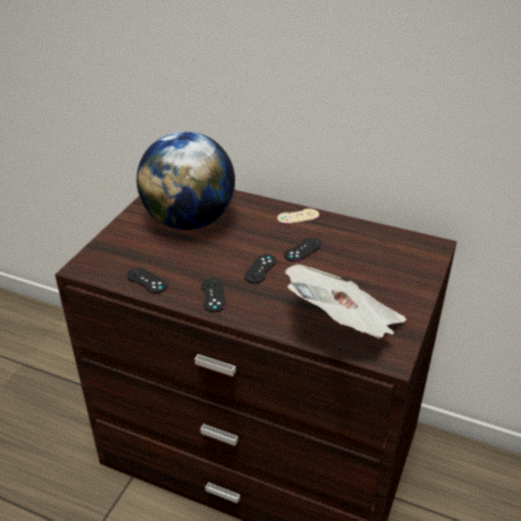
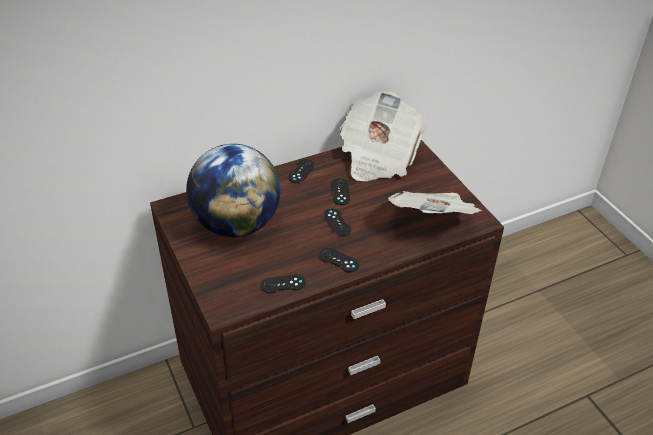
camera: 50 degrees left, 5 degrees up
beige game controller [277,209,319,224] -> black game controller [288,159,314,183]
none -> newspaper [340,91,425,181]

